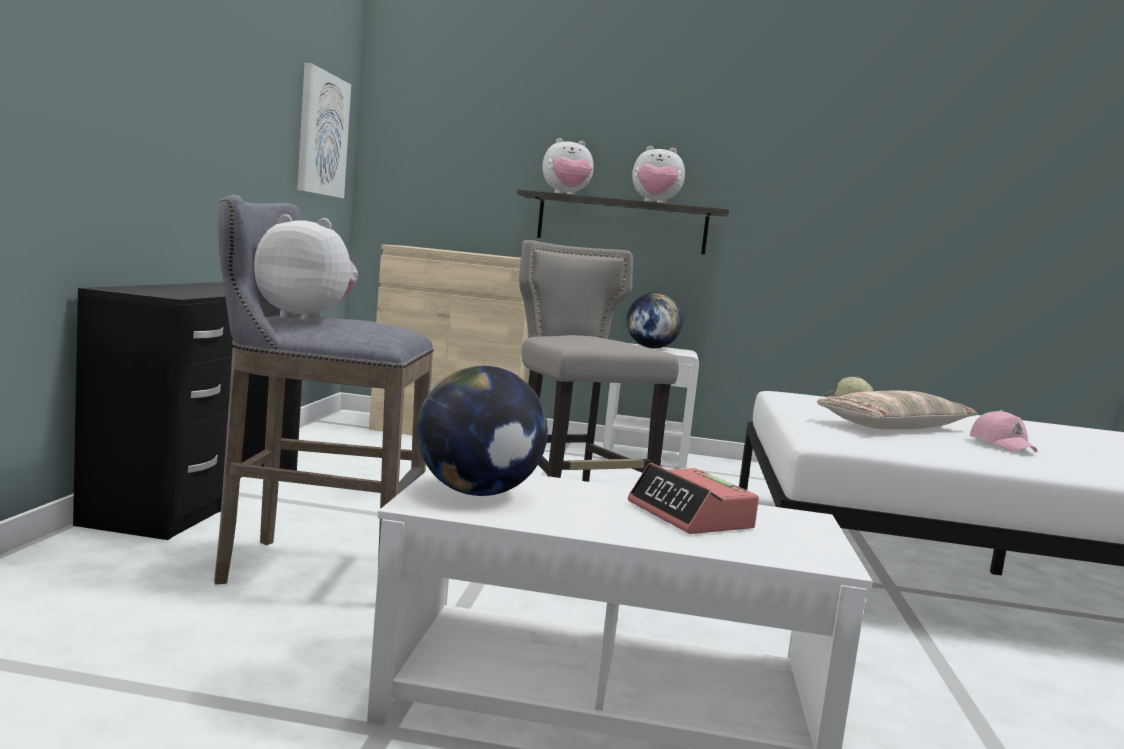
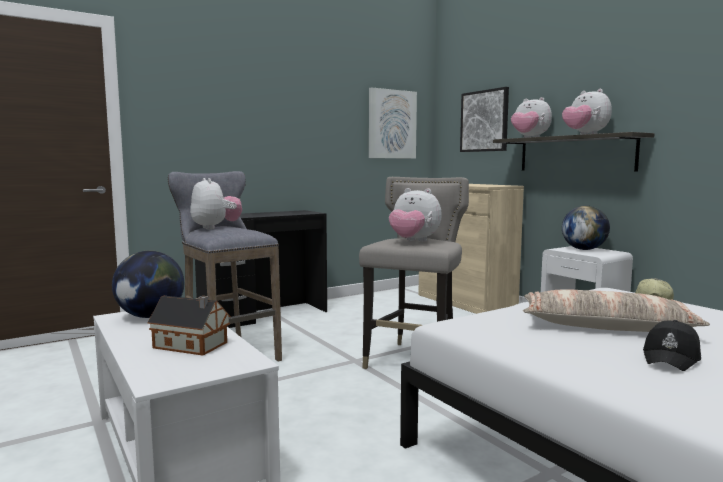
camera: 50 degrees right, 0 degrees up
alarm clock [628,463,759,534] -> toy house [147,296,231,356]
pink cap [970,410,1037,453] -> black cap [643,320,701,371]
none -> plush toy [389,188,442,242]
none -> picture [460,87,509,152]

